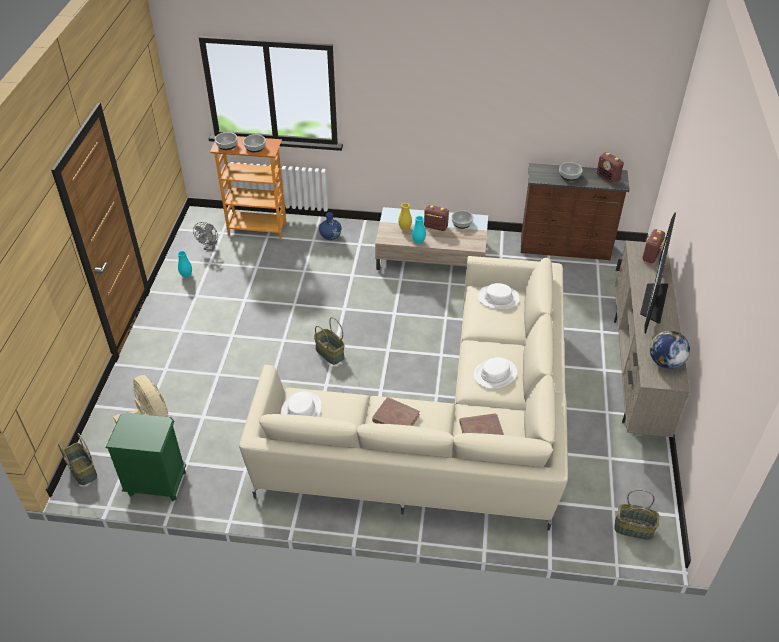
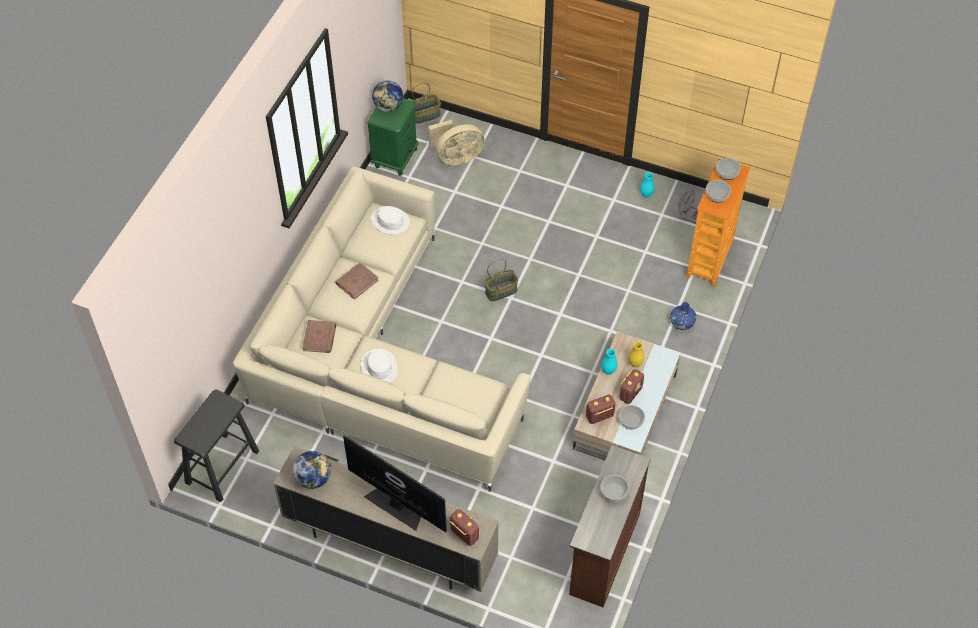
camera: 105 degrees right, 10 degrees up
white hat [478,283,520,309] -> none
radio [597,152,624,183] -> radio moved to [586,395,615,424]
basket [614,490,659,540] -> black stool [174,390,259,502]
none -> globe [372,80,403,112]

